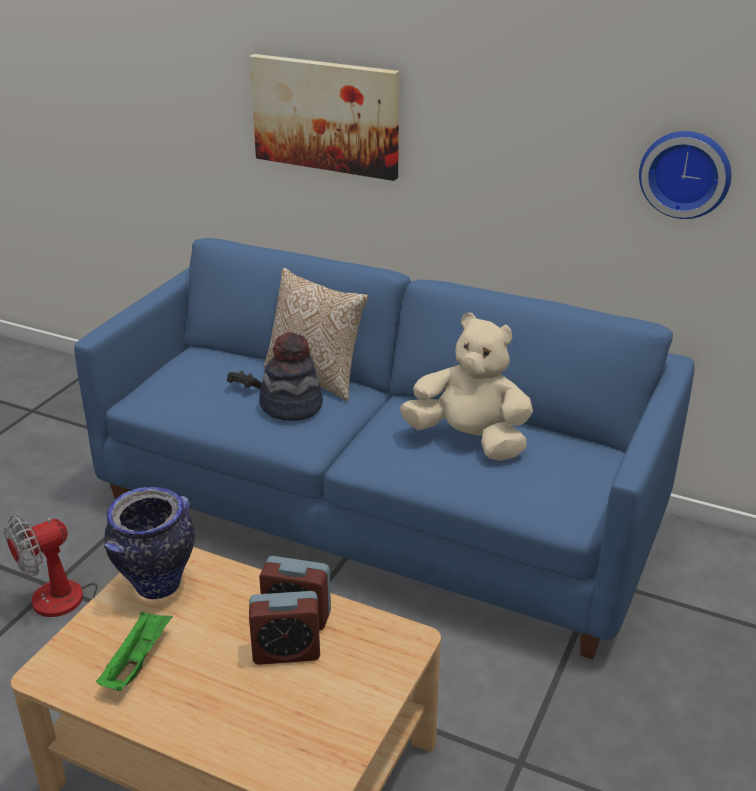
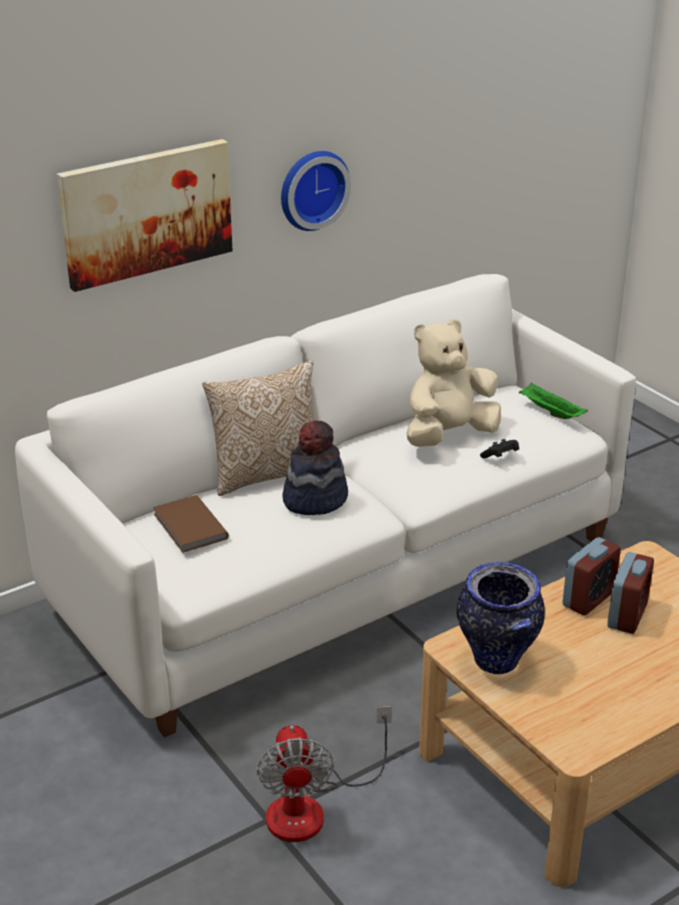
camera: 60 degrees left, 0 degrees up
blue sofa [74,238,695,660] -> white sofa [15,274,636,738]
green tray [96,612,173,691] -> green tray moved to [519,383,588,419]
black game controller [227,371,262,389] -> black game controller moved to [480,439,519,459]
wall clock [639,131,731,219] -> wall clock moved to [281,151,351,231]
none -> brown book [153,495,229,553]

